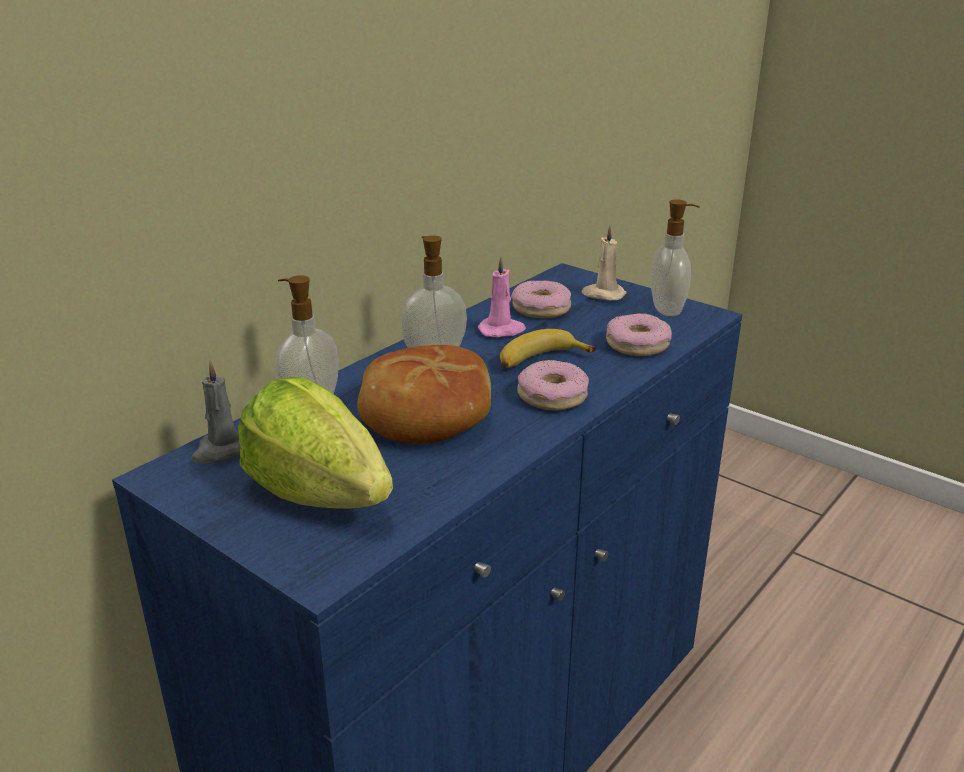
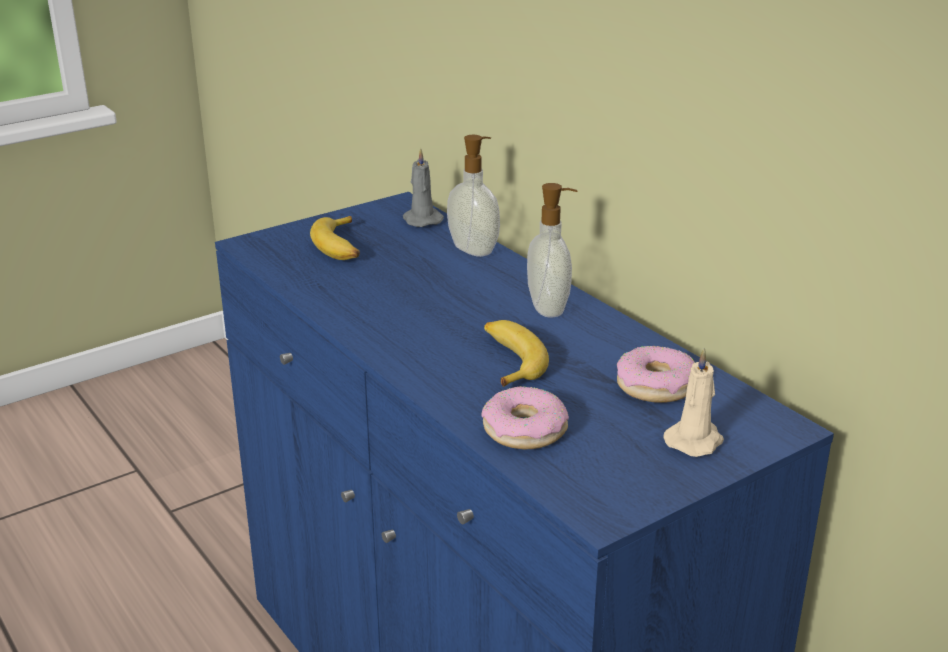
camera: 105 degrees right, 0 degrees up
lettuce [238,377,393,509] -> banana [310,216,360,260]
bread [357,345,491,443] -> none
pink candle [478,256,526,337] -> none
donut [517,360,589,410] -> none
soap dispenser [651,199,700,316] -> none

